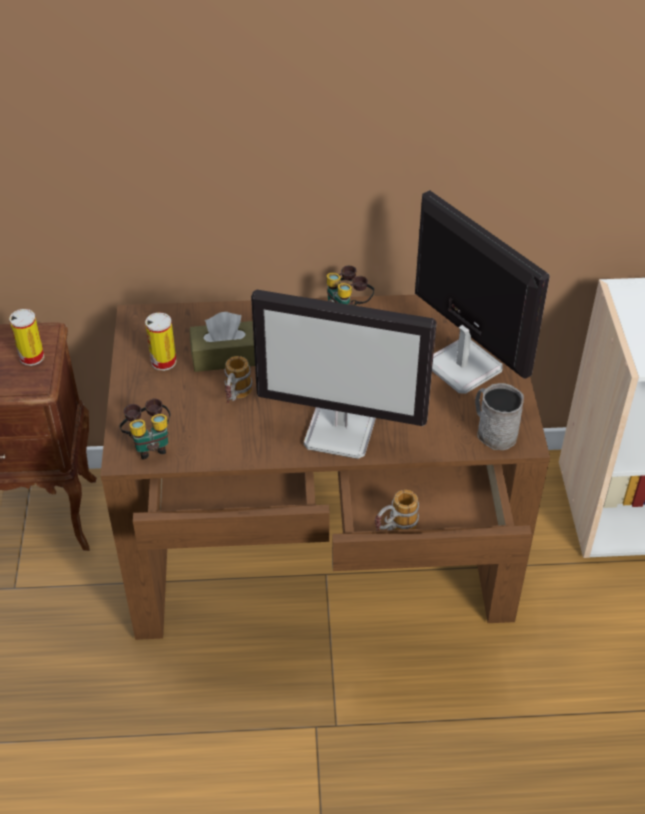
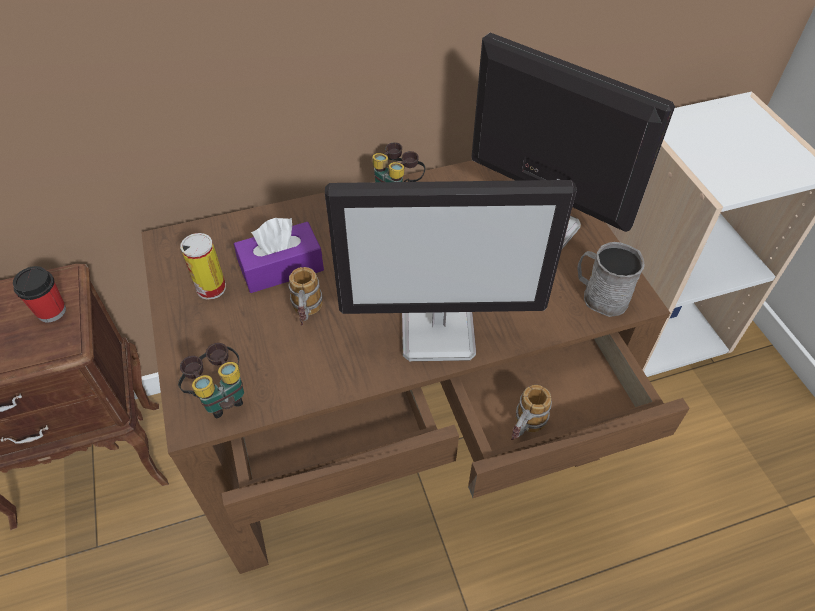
camera: 15 degrees left, 5 degrees up
can [9,309,44,366] -> cup [13,266,66,322]
brown tissue box [190,312,255,372] -> purple tissue box [234,218,324,293]

